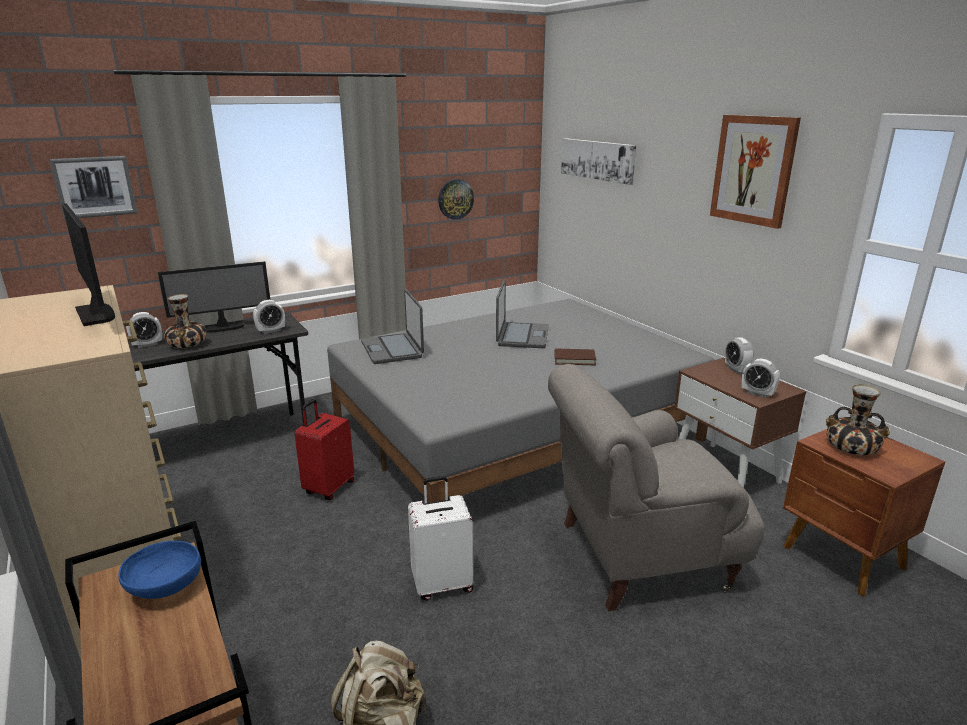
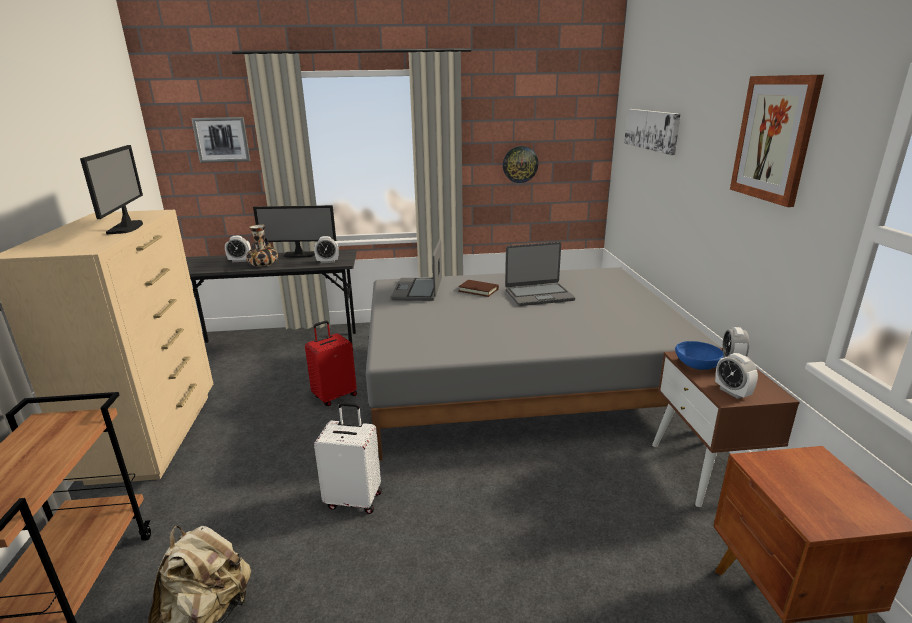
camera: 25 degrees right, 0 degrees up
blue bowl [118,541,201,599] -> blue bowl moved to [675,341,724,370]
laptop [496,280,549,348] -> laptop turned 45 degrees clockwise [505,242,576,306]
grey armchair [548,364,764,611] -> none
brown book [554,349,597,365] -> brown book moved to [458,280,499,297]
vase [826,385,890,455] -> none

